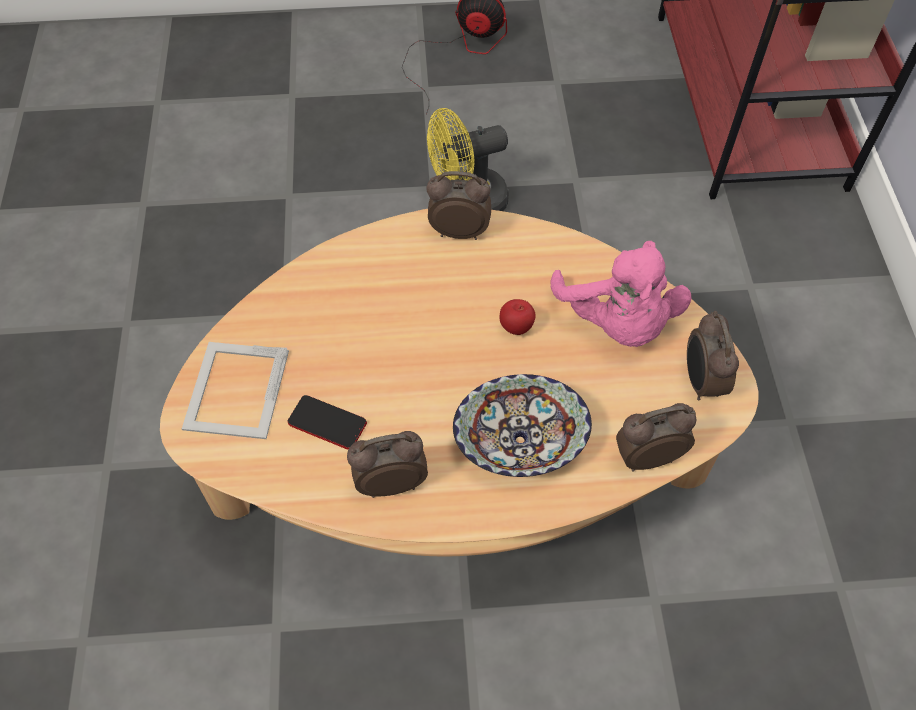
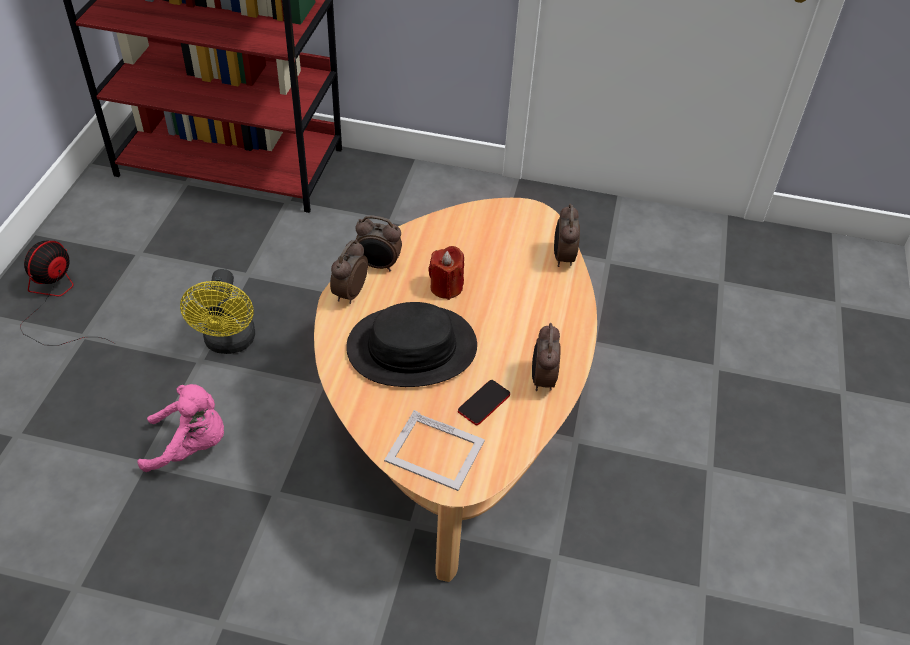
camera: 75 degrees left, 10 degrees down
bowl [453,374,592,477] -> none
apple [500,299,535,335] -> red candle [428,246,464,300]
pink plush toy [550,241,691,347] -> pink plush toy moved to [137,384,224,472]
alarm clock [687,311,739,401] -> alarm clock moved to [356,216,402,272]
none -> black hat [346,302,477,387]

